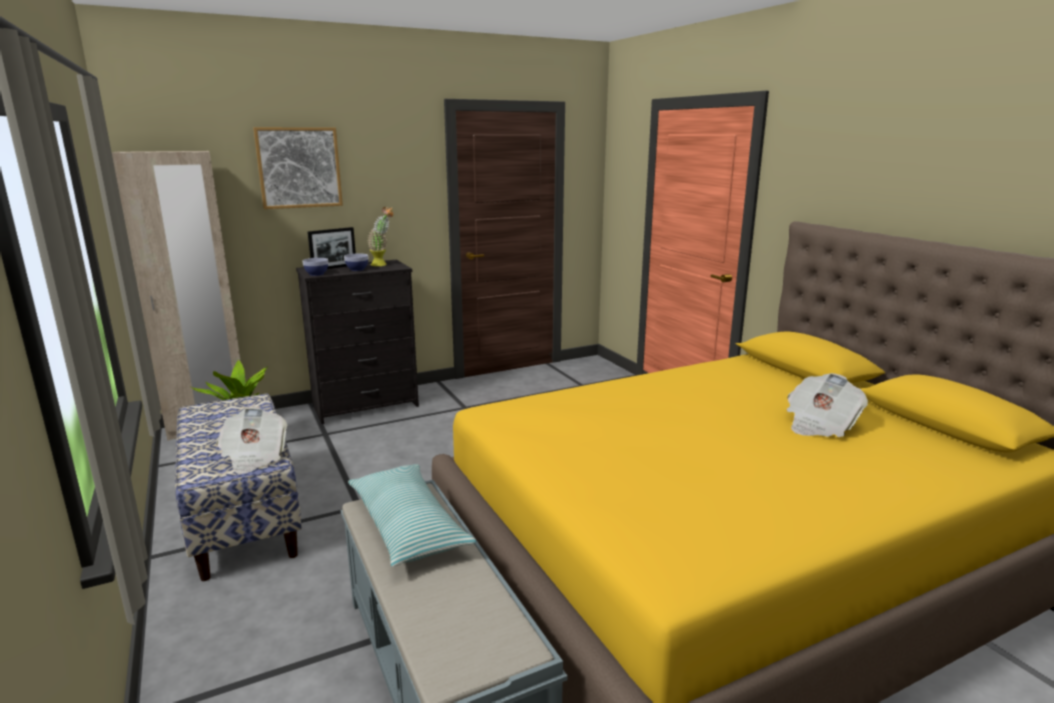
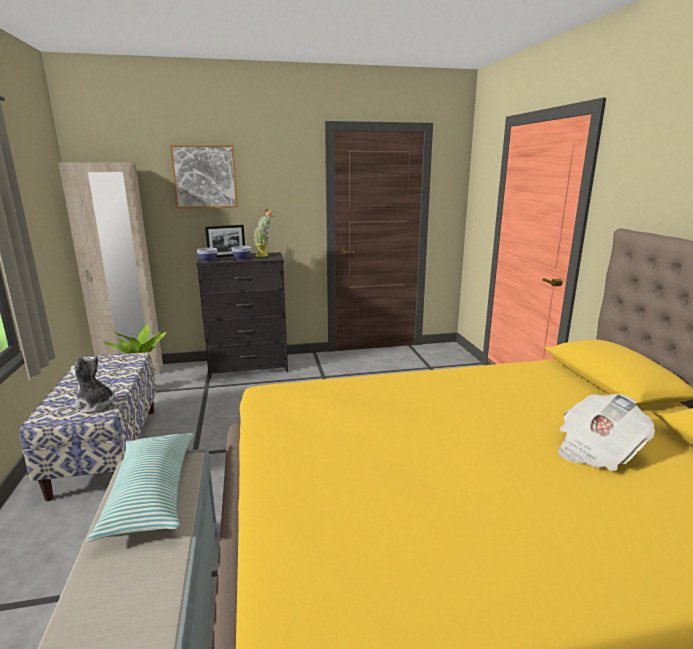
camera: 15 degrees right, 0 degrees up
newspaper [216,407,287,474] -> plush toy [71,356,115,413]

